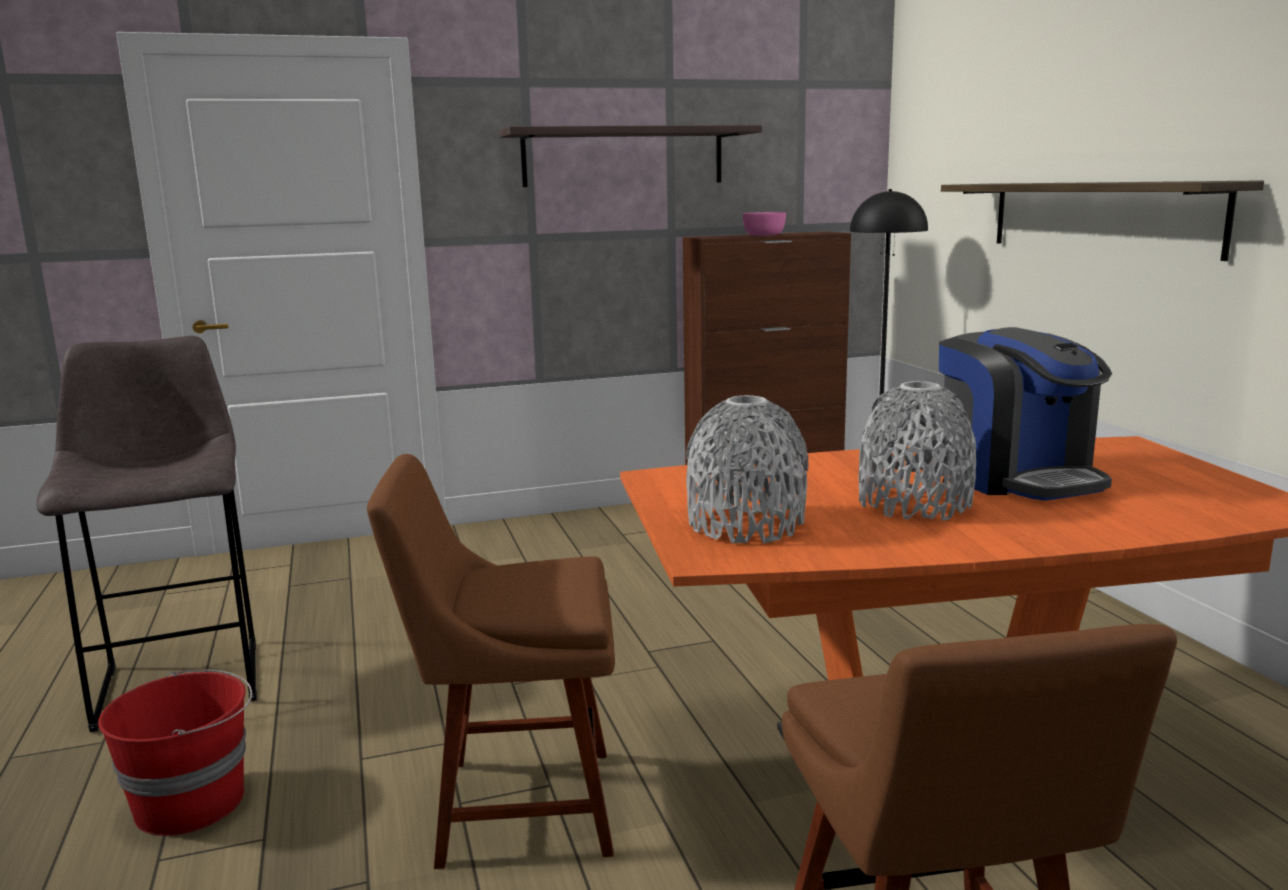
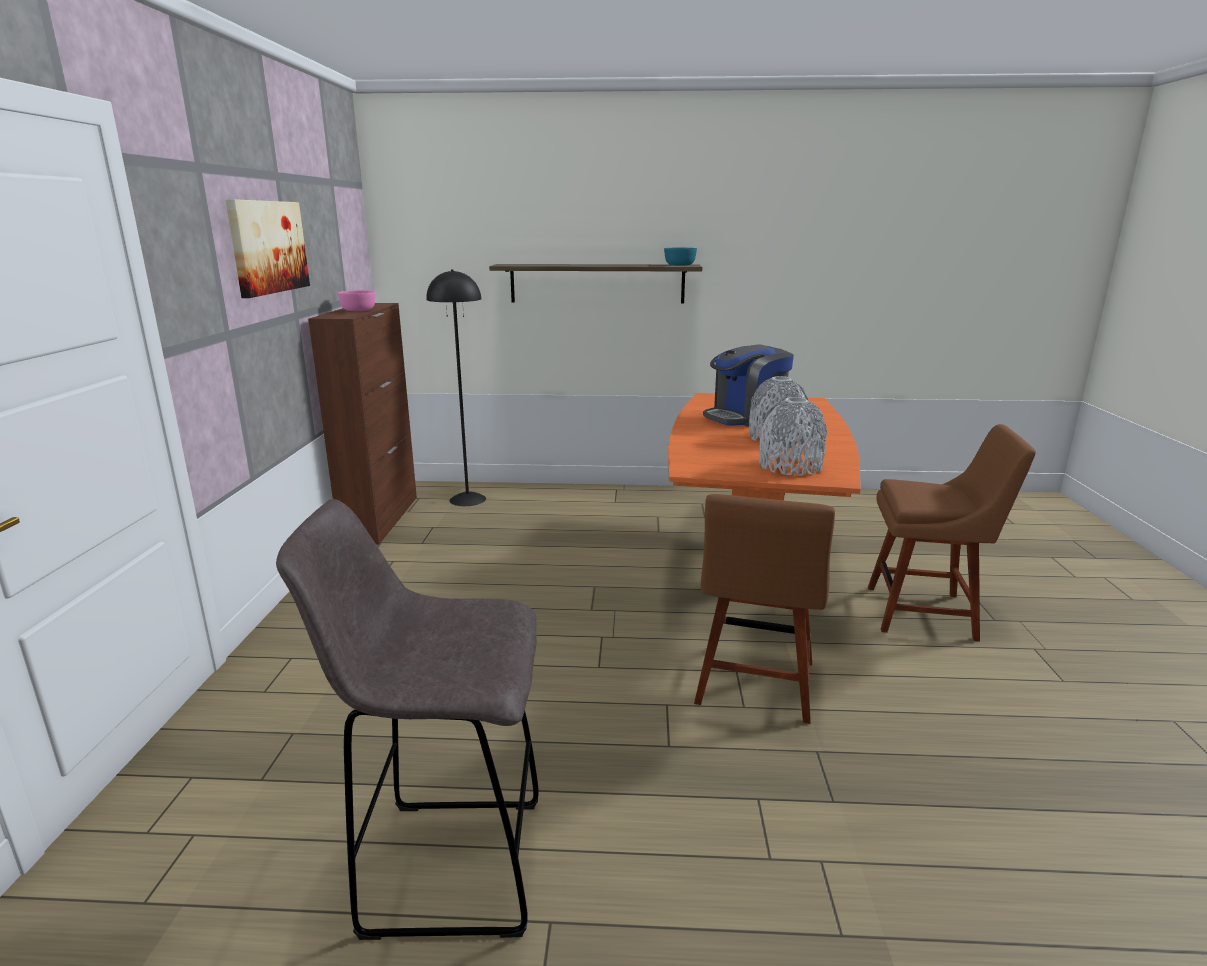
camera: 70 degrees left, 5 degrees up
red bucket [98,669,252,836] -> none
shelf [499,125,762,187] -> picture [225,199,310,298]
coffee machine [939,327,1112,501] -> coffee machine turned 150 degrees clockwise [703,344,794,427]
none -> turquoise bowl [664,248,697,266]

